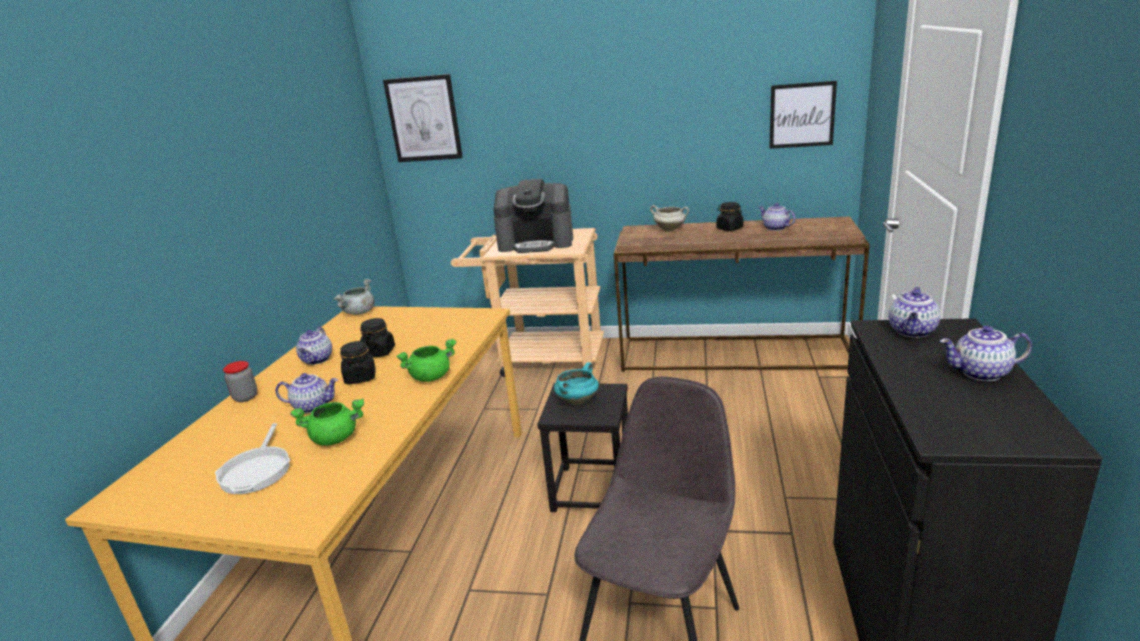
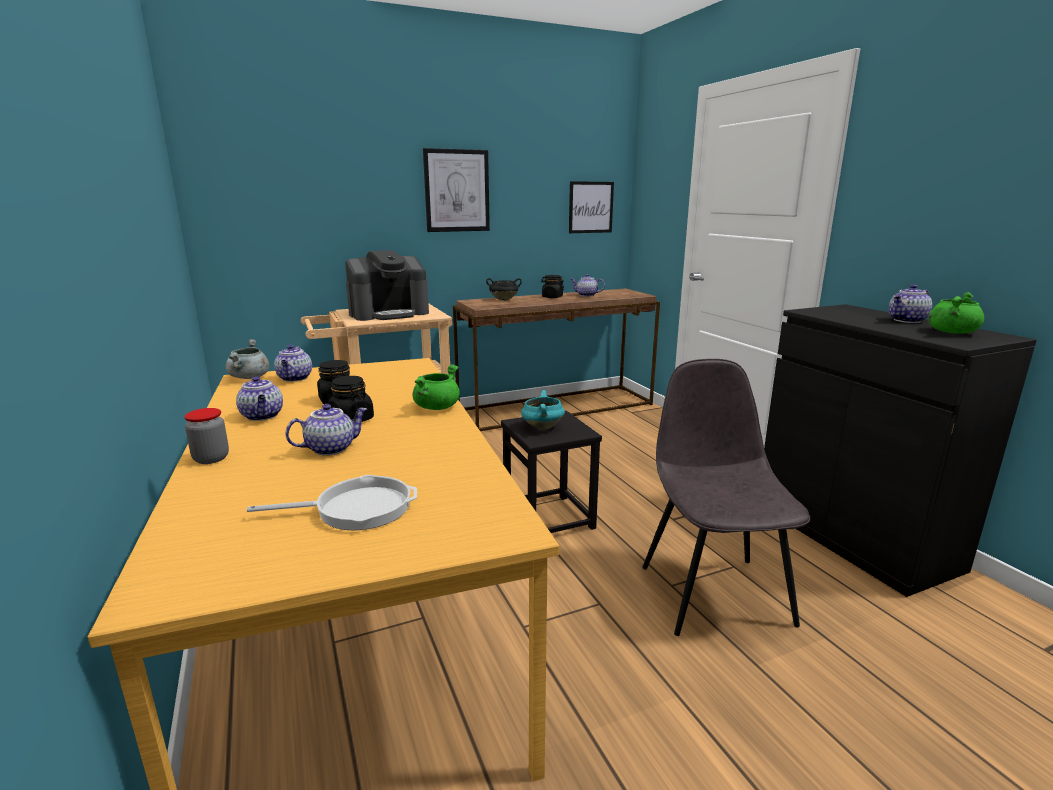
camera: 35 degrees left, 5 degrees down
frying pan [215,423,290,494] -> frying pan turned 60 degrees counterclockwise [247,475,417,530]
green cooking pot [290,399,364,446] -> green cooking pot moved to [928,292,984,334]
picture [383,74,463,162] -> picture moved to [423,148,490,232]
white cooking pot [650,205,689,231] -> black cooking pot [486,278,522,301]
teapot [889,287,941,338] -> teapot moved to [274,345,312,382]

